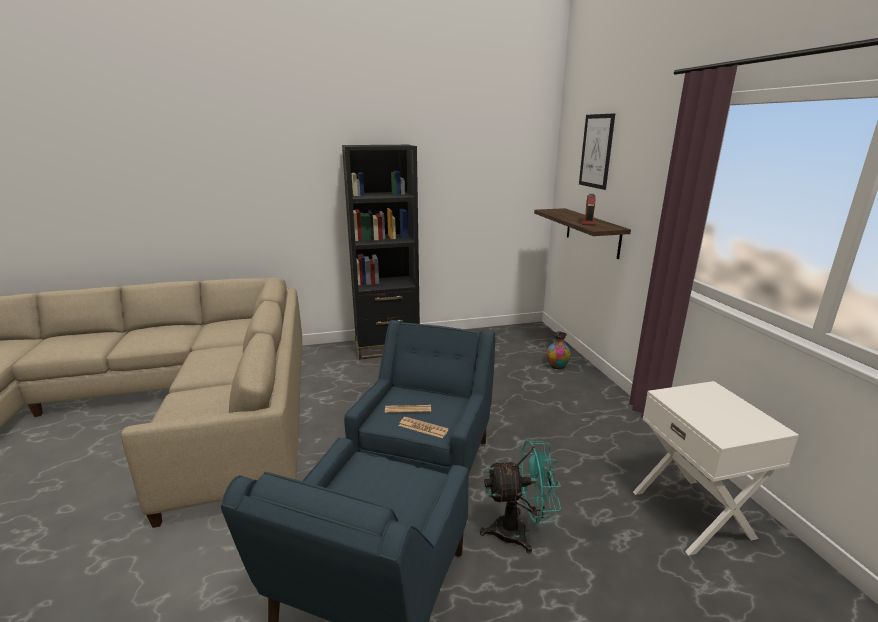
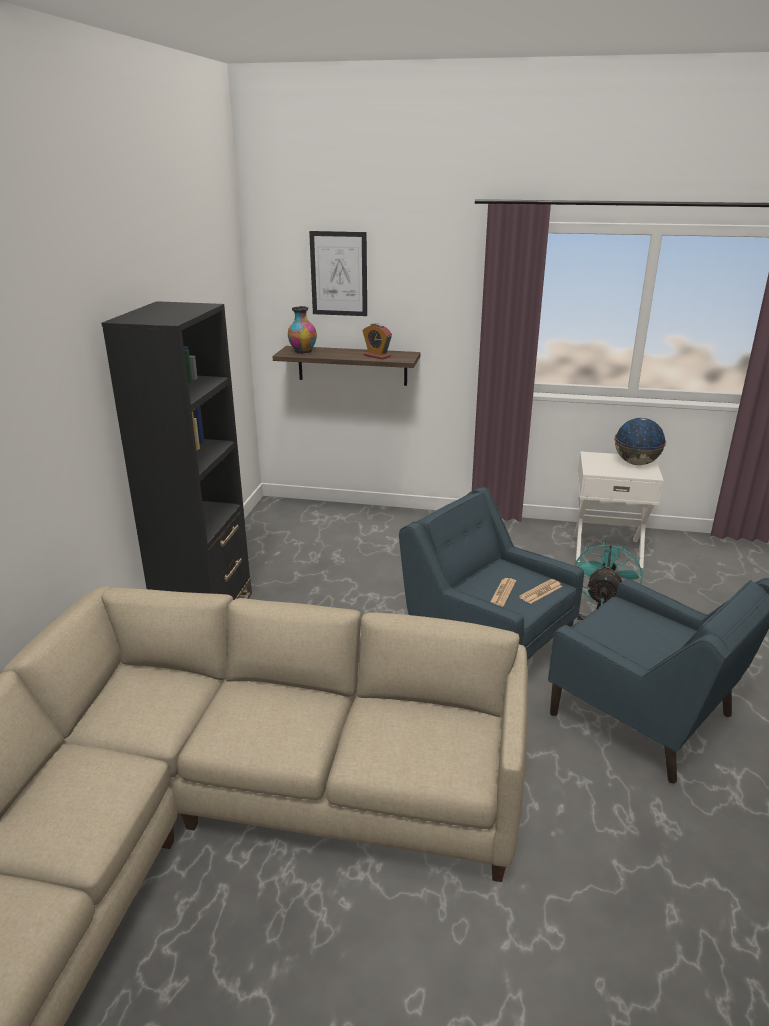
camera: 65 degrees left, 5 degrees up
vase [546,332,571,369] -> vase moved to [288,306,317,354]
none -> globe [614,418,666,465]

